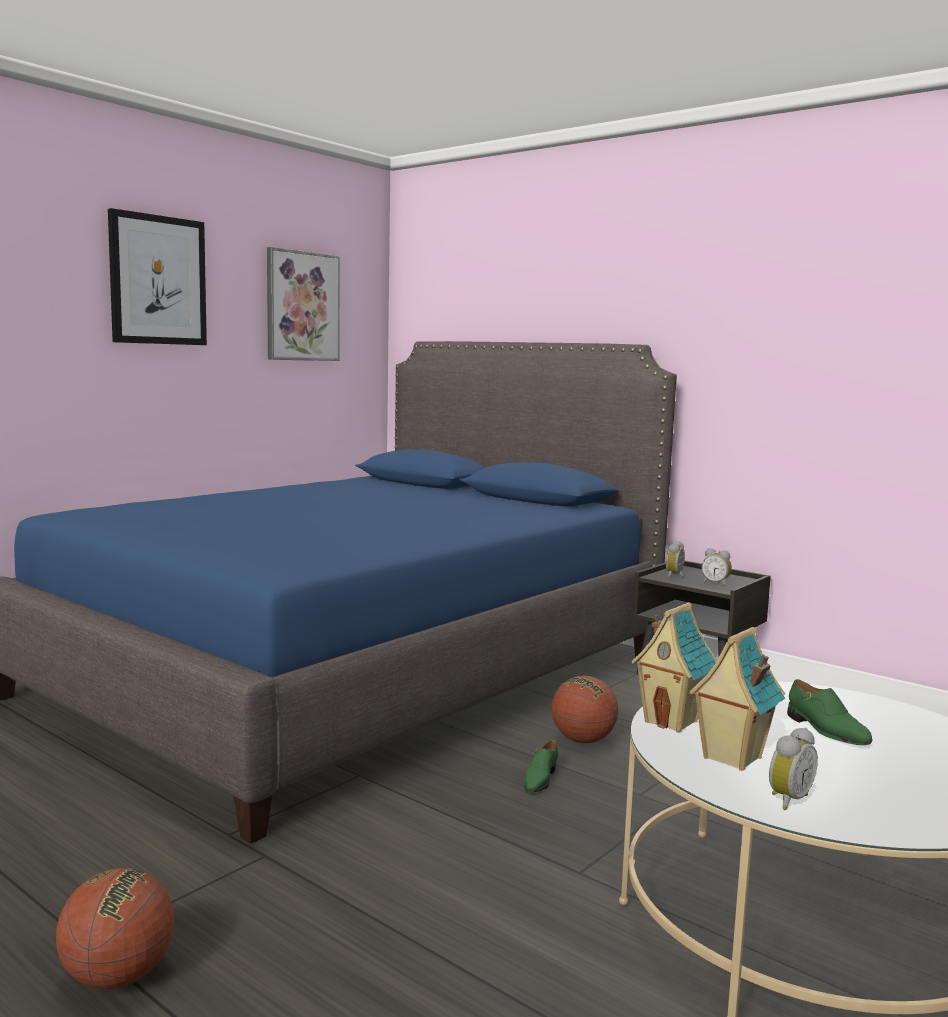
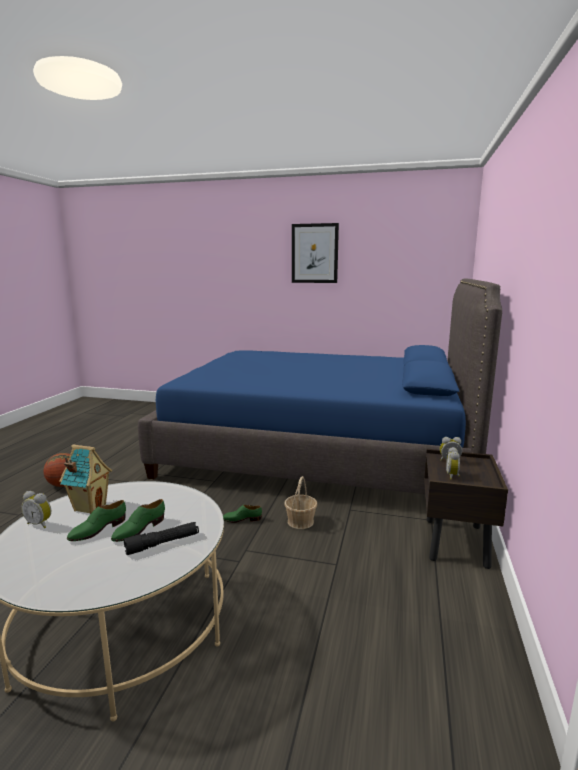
camera: 65 degrees right, 5 degrees up
picture [267,247,340,361] -> none
basketball [551,676,618,743] -> basket [284,476,317,529]
toy house [631,602,717,732] -> none
none -> green shoe [67,500,126,541]
none -> black flashlight [124,522,199,555]

